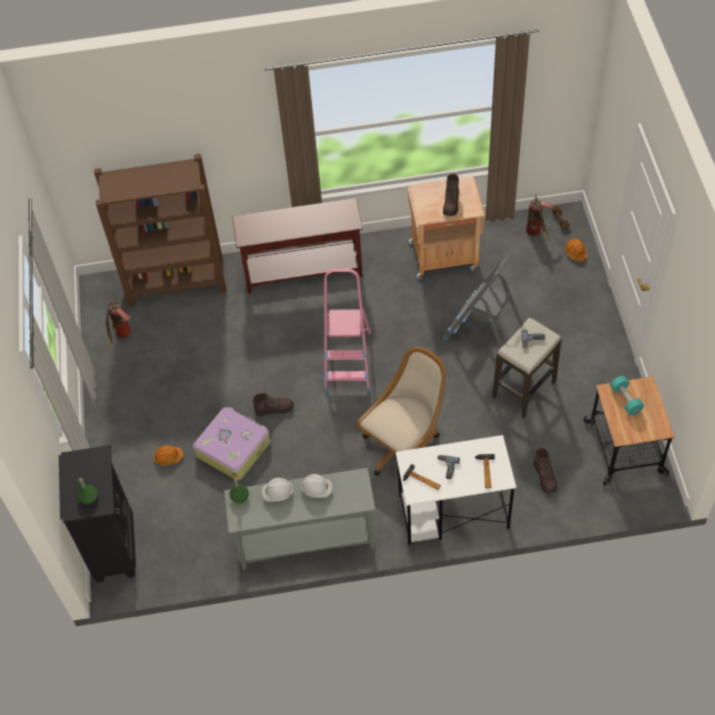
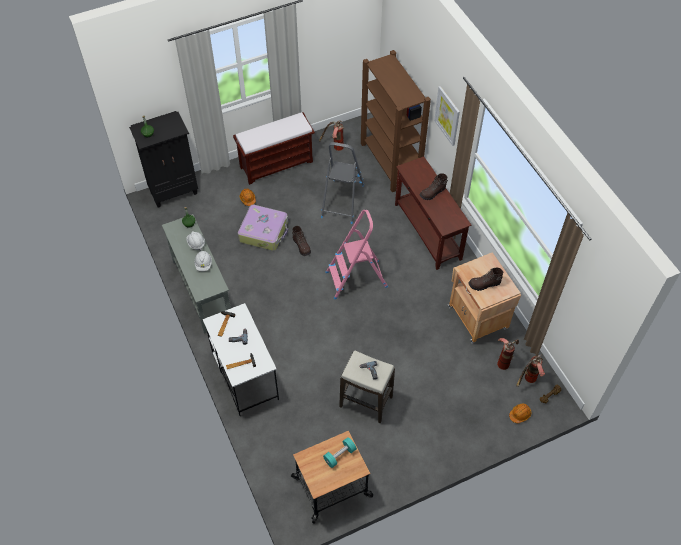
camera: 70 degrees right, 0 degrees up
office chair [356,347,445,476] -> none
grey step ladder [443,253,523,367] -> grey step ladder moved to [321,142,364,224]
brown boot [533,448,557,494] -> brown boot moved to [419,173,448,200]
none -> brown bench [233,112,315,185]
none -> picture [434,86,460,146]
none -> fire extinguisher [497,338,519,370]

